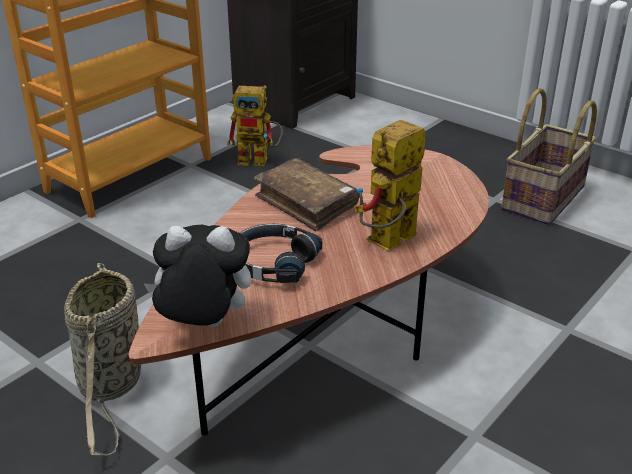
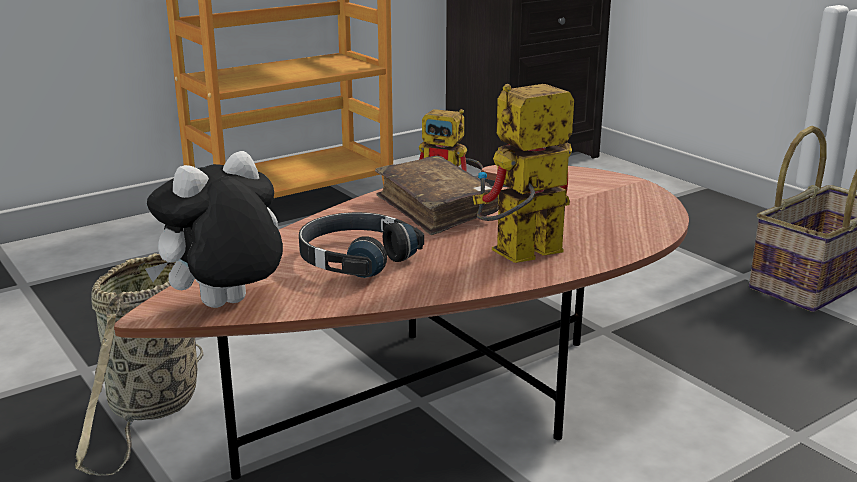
camera: 15 degrees right, 10 degrees down
plush toy [144,225,251,327] -> plush toy turned 60 degrees counterclockwise [145,151,283,308]

